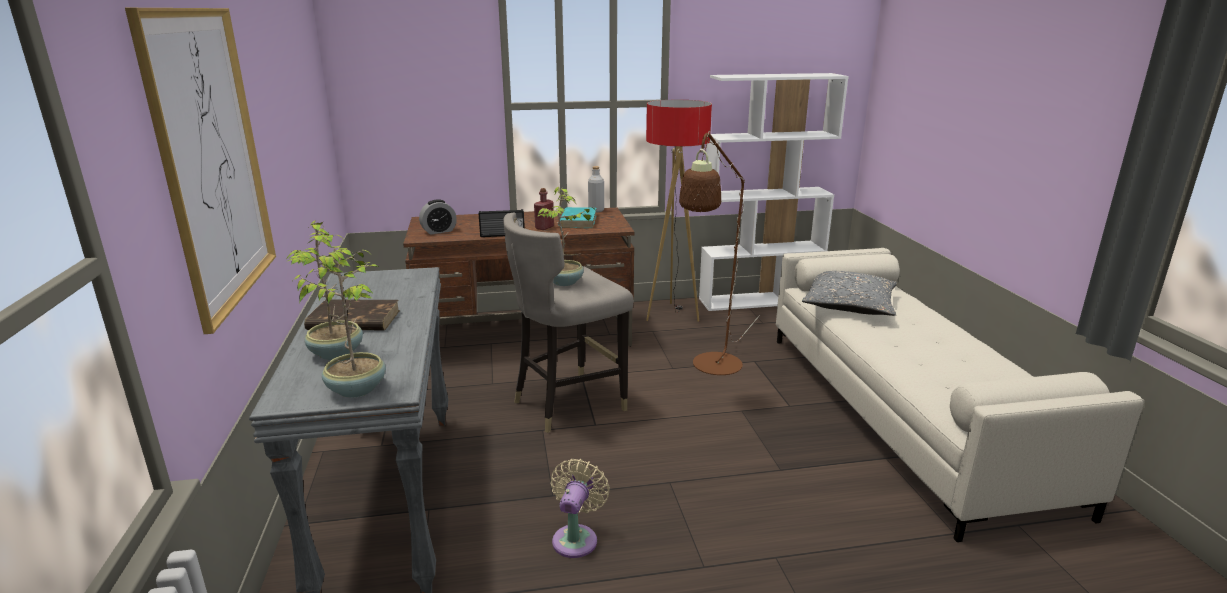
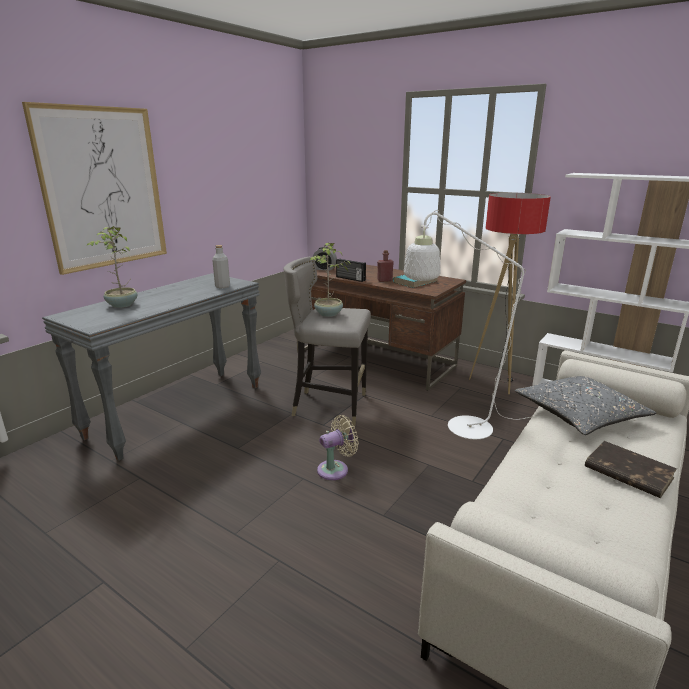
camera: 45 degrees right, 0 degrees up
potted plant [293,246,386,398] -> none
brown book [304,299,400,330] -> brown book moved to [585,441,677,498]
beige fan [551,459,610,558] -> beige fan moved to [317,415,359,480]
grey bottle [588,166,604,213] -> grey bottle moved to [212,245,230,288]
brown floor lamp [679,130,760,375] -> white floor lamp [404,210,531,439]

